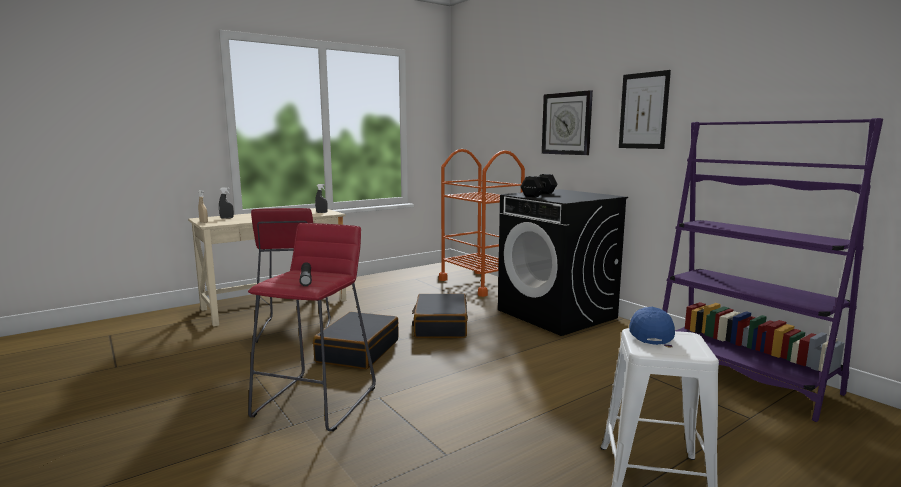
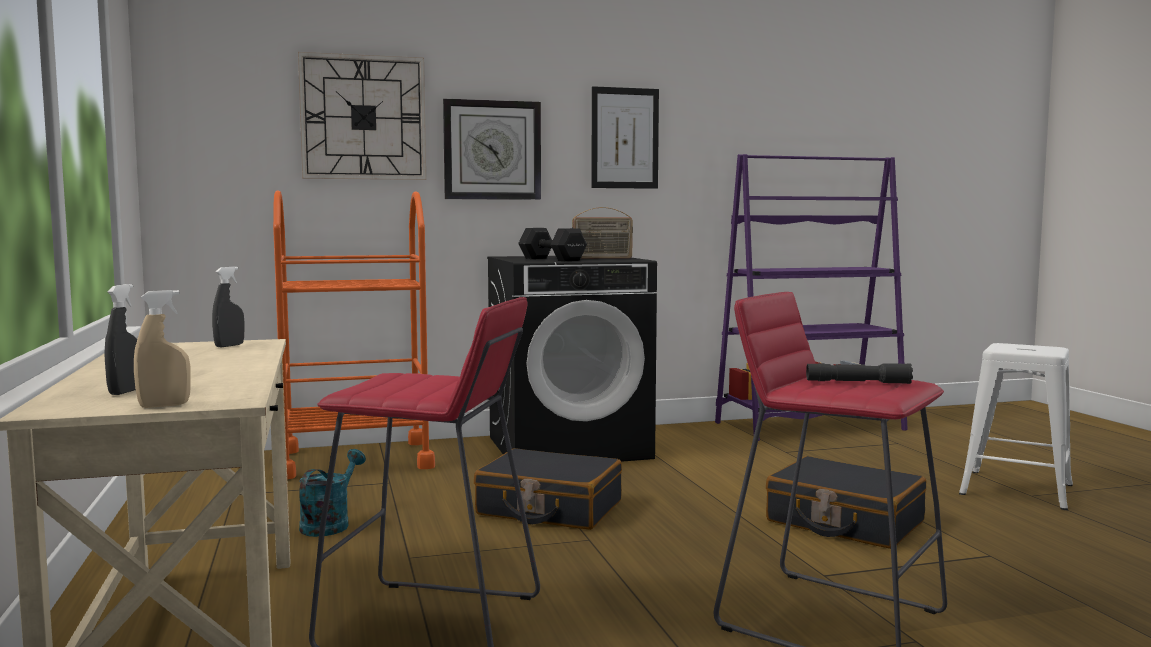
camera: 70 degrees left, 5 degrees down
black suitcase [313,312,399,369] -> black suitcase moved to [766,456,926,549]
blue cap [629,307,675,345] -> none
none -> wall clock [298,52,426,180]
none -> turquoise watering can [299,449,366,537]
none -> radio [572,207,633,259]

